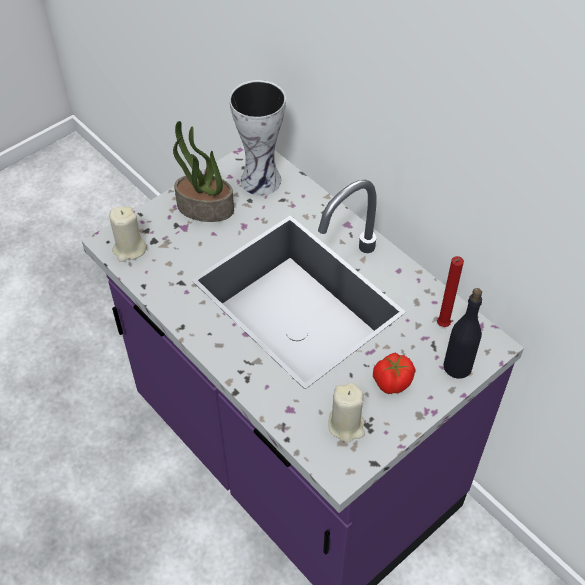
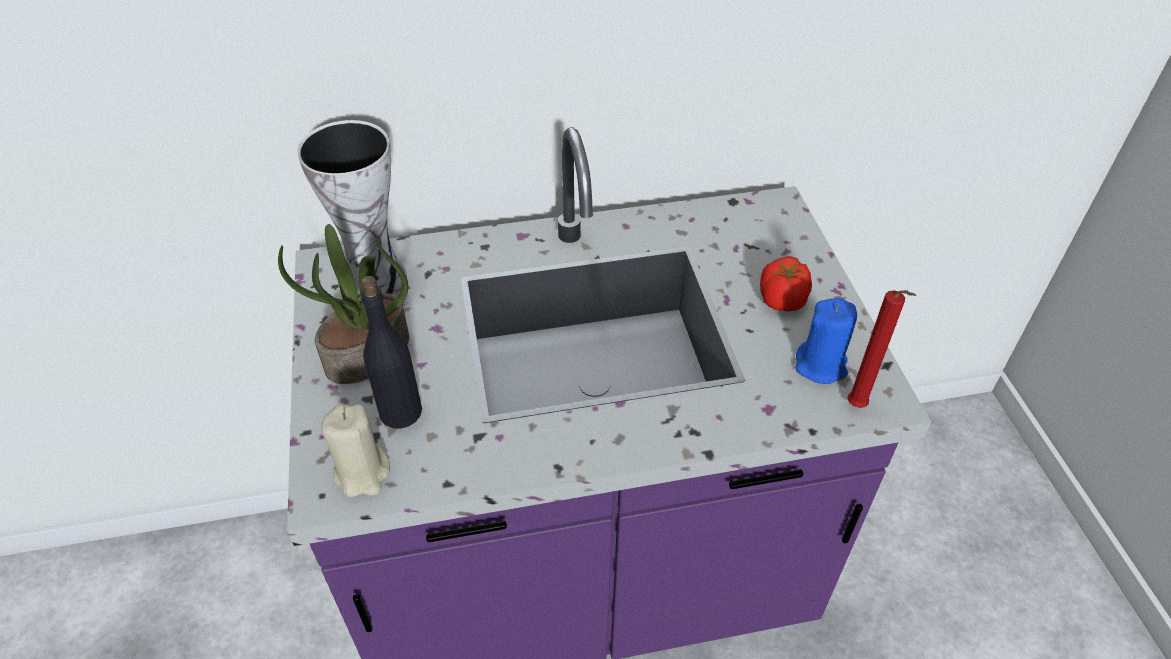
camera: 60 degrees left, 5 degrees down
beige candle [328,382,365,442] -> blue candle [795,298,857,384]
red candle [437,256,464,327] -> red candle moved to [848,290,916,408]
black bottle [443,288,482,379] -> black bottle moved to [361,276,422,429]

